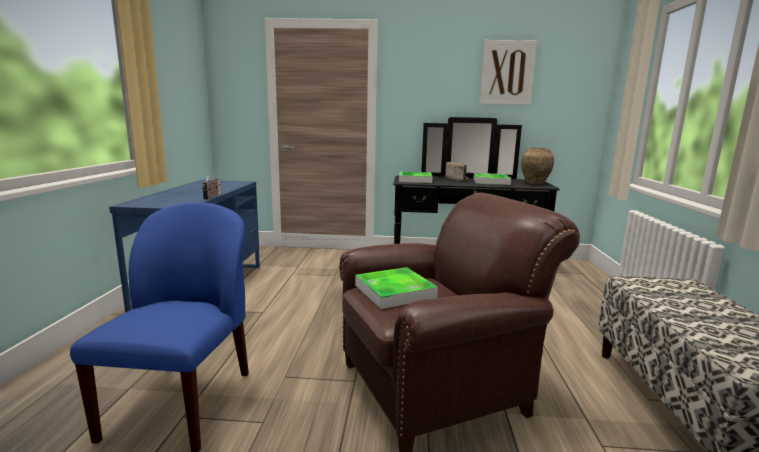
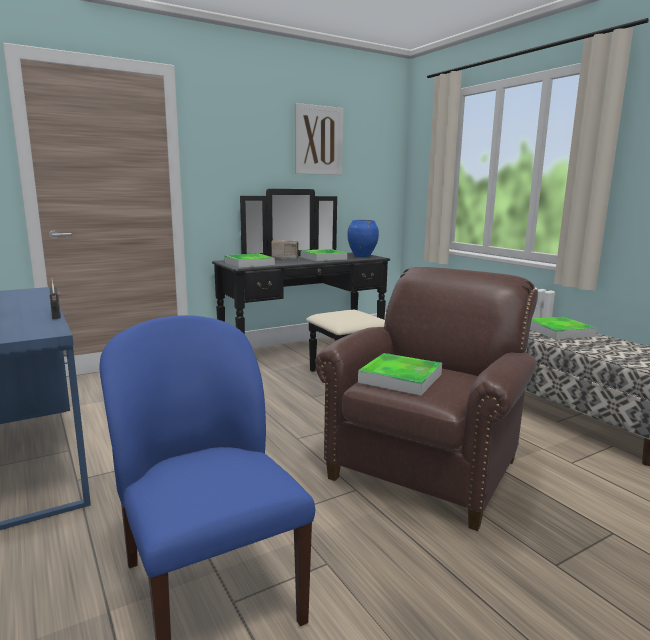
camera: 35 degrees left, 0 degrees up
brown vase [521,148,554,185] -> blue vase [347,220,379,257]
none -> tray [530,317,597,340]

